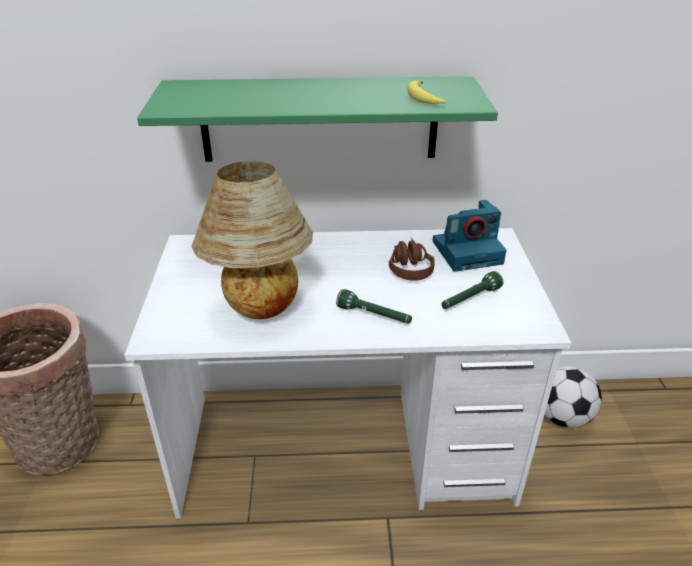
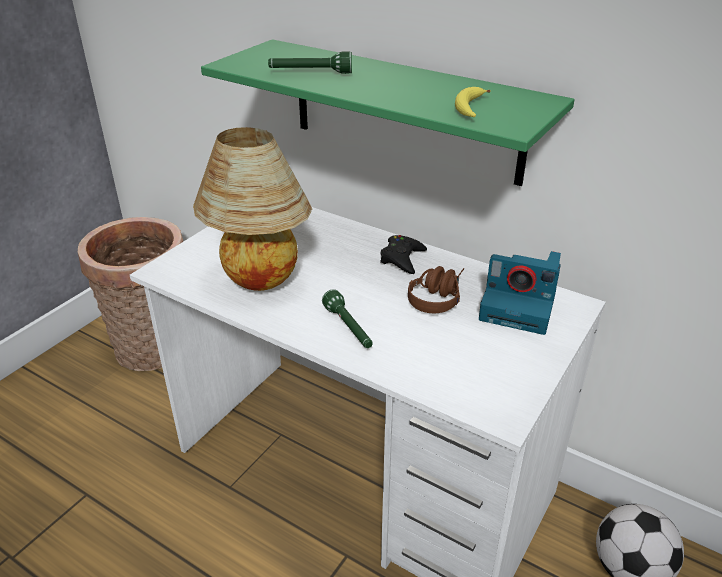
camera: 35 degrees right, 0 degrees up
green flashlight [441,271,503,309] -> green flashlight moved to [268,51,352,74]
none -> black game controller [380,235,427,274]

